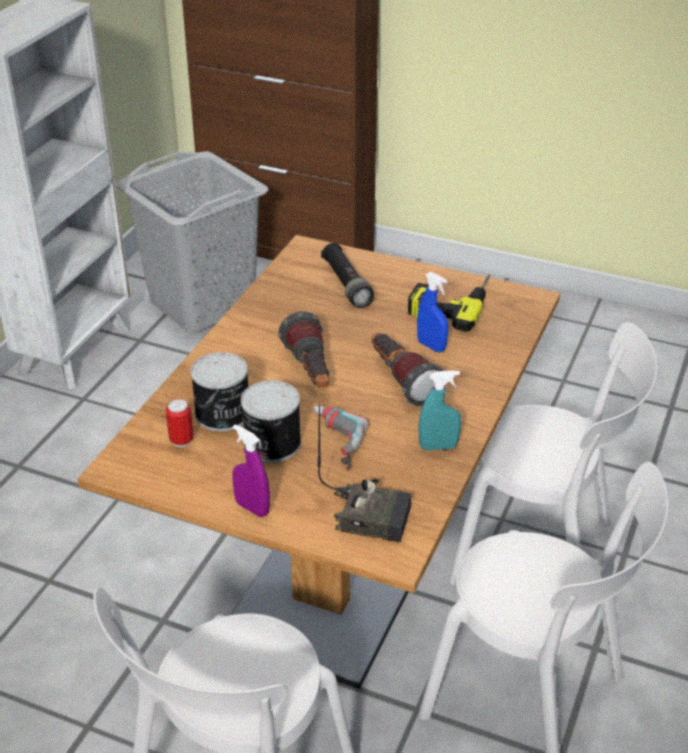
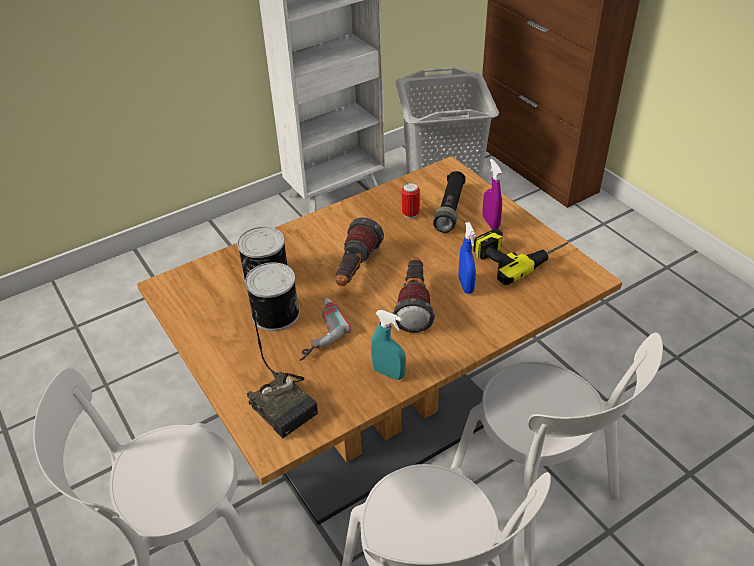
camera: 35 degrees right, 5 degrees up
can [166,399,194,447] -> can moved to [402,183,420,218]
purple spray bottle [232,425,270,517] -> purple spray bottle moved to [482,159,502,230]

